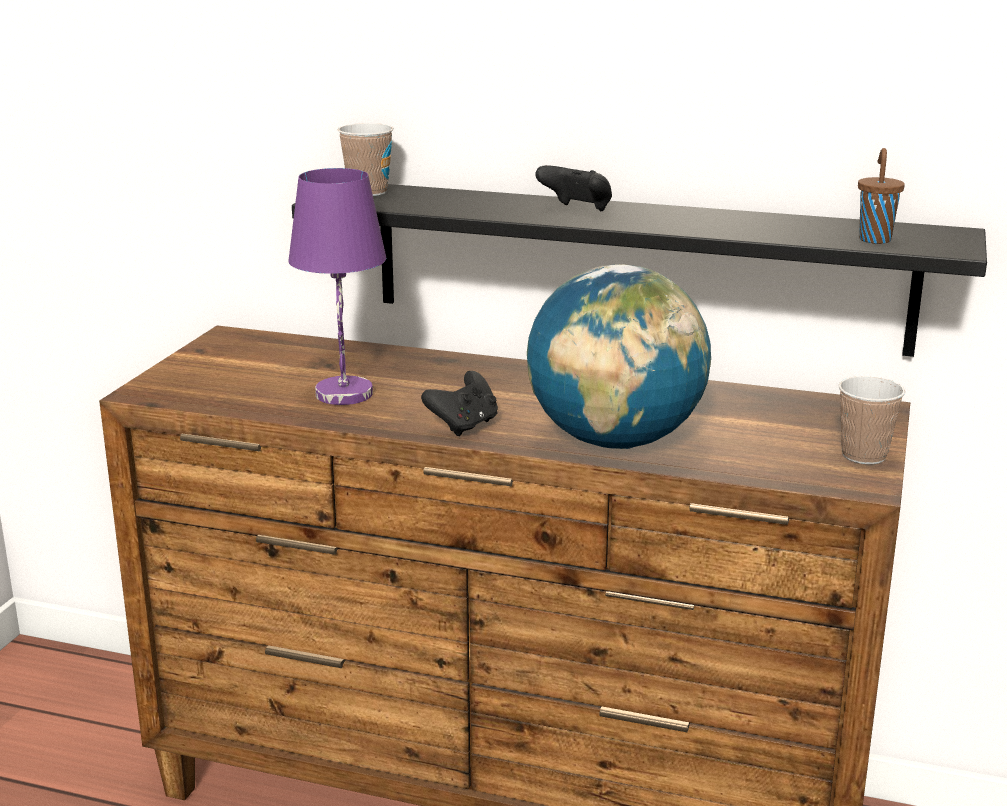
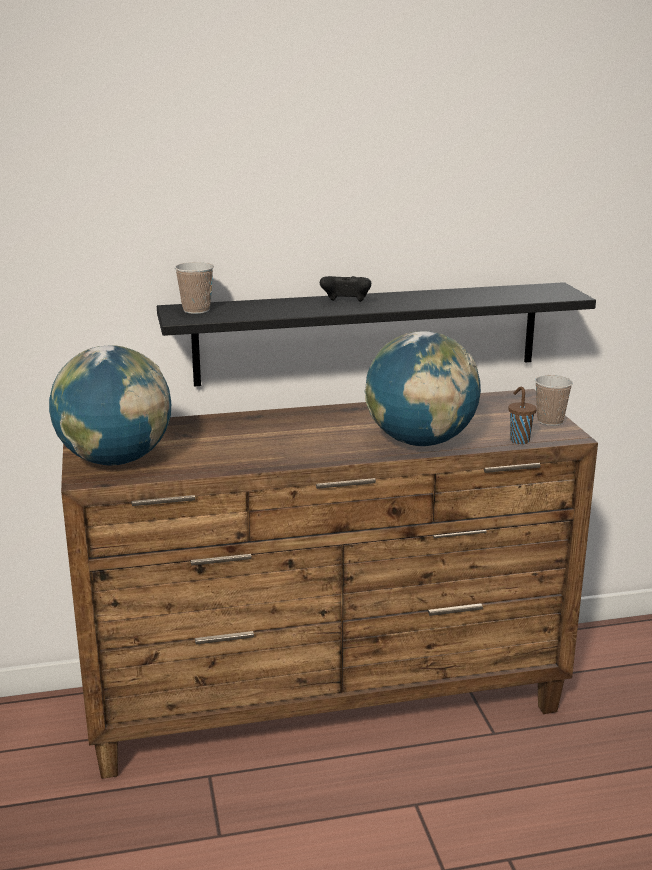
camera: 30 degrees left, 0 degrees up
purple table lamp [288,168,386,405] -> none
black game controller [421,371,498,436] -> none
brown cup [858,148,905,244] -> brown cup moved to [508,387,537,444]
none -> globe [49,345,171,466]

